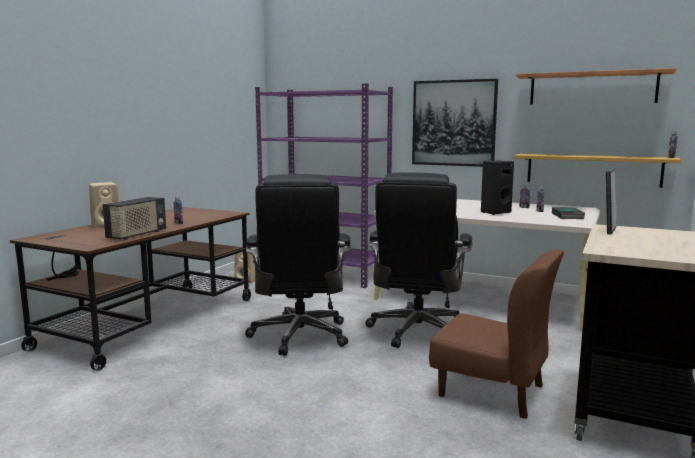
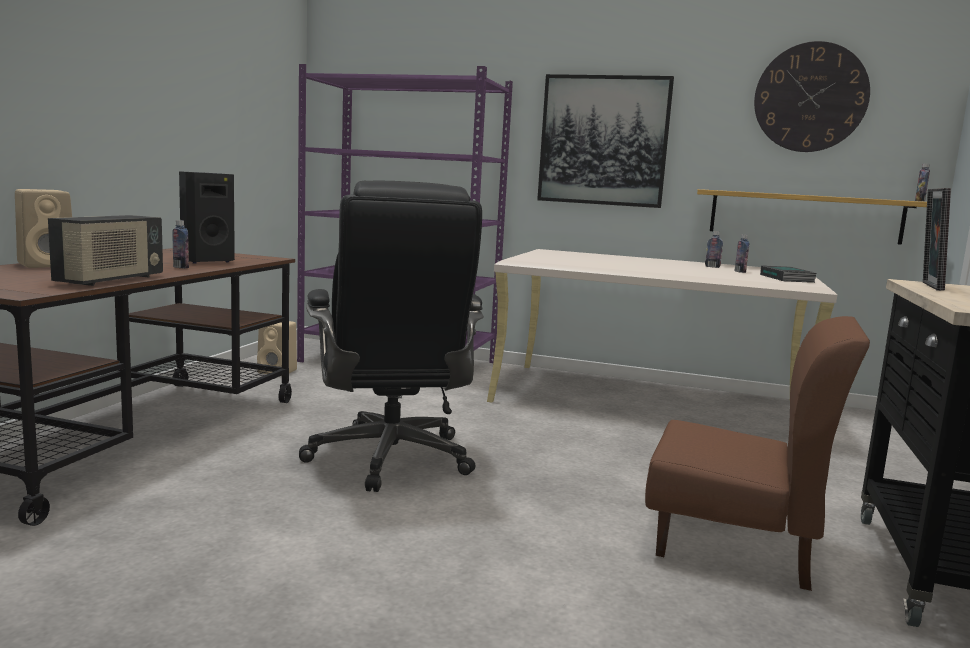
camera: 10 degrees left, 0 degrees up
black office chair [366,172,473,348] -> none
black speaker [481,160,514,215] -> black speaker moved to [179,171,235,264]
shelf [516,68,676,105] -> wall clock [754,41,870,152]

